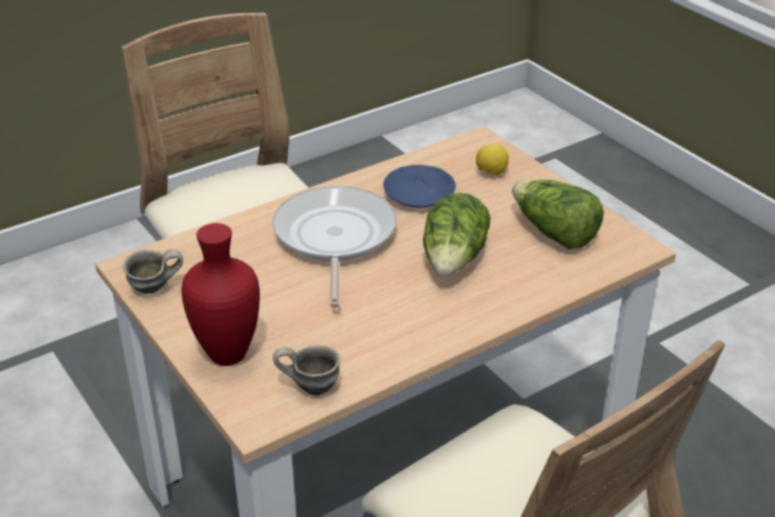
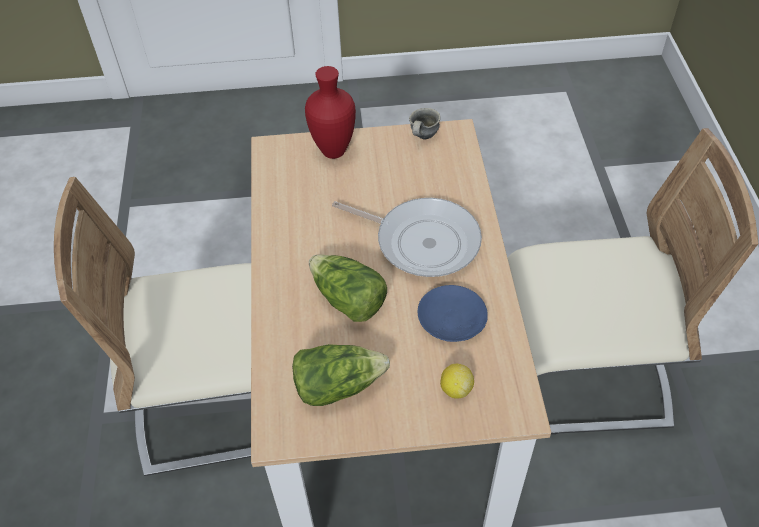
camera: 120 degrees right, 15 degrees up
grey mug [273,345,340,396] -> none

